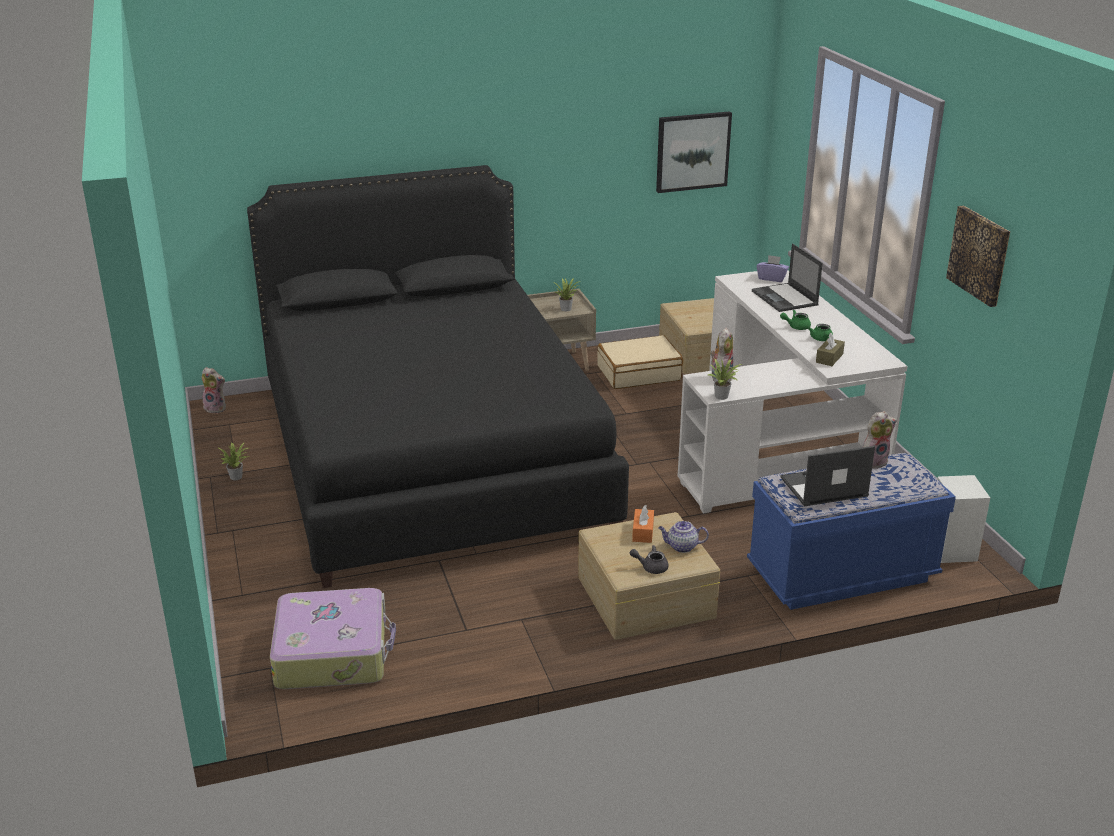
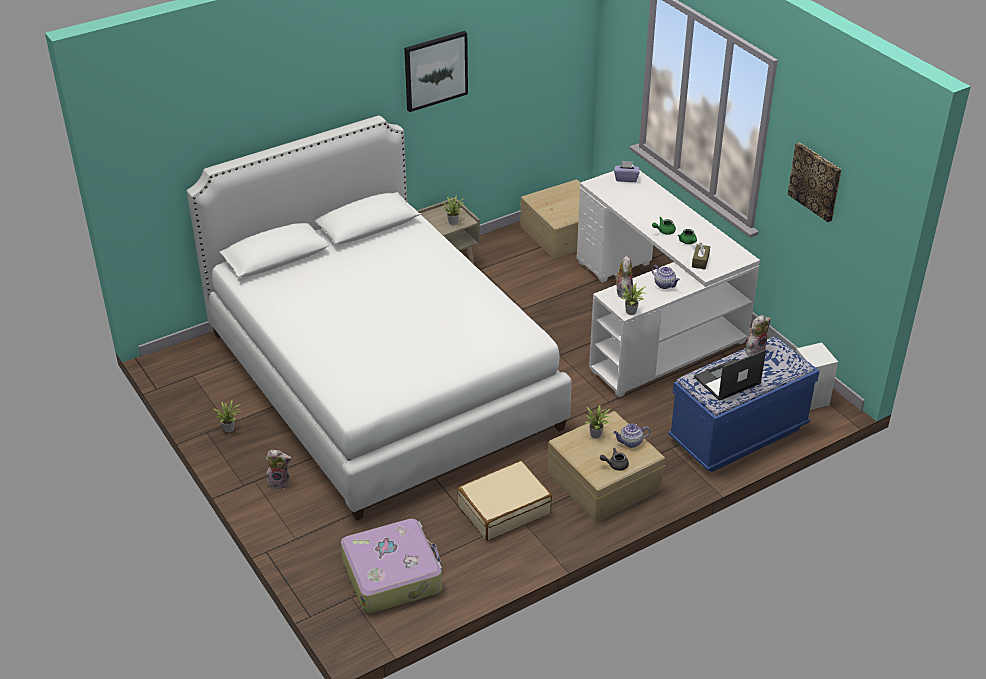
camera: 15 degrees left, 10 degrees up
plush toy [201,367,226,413] -> plush toy moved to [266,450,292,489]
black bed [247,165,629,588] -> white bed [187,115,572,521]
beige suitcase [597,335,683,389] -> beige suitcase moved to [458,461,552,541]
orange tissue box [632,505,654,543] -> potted plant [585,404,610,438]
picture [656,111,732,193] -> picture moved to [404,31,468,112]
laptop [752,244,823,312] -> none
none -> teapot [651,265,680,289]

